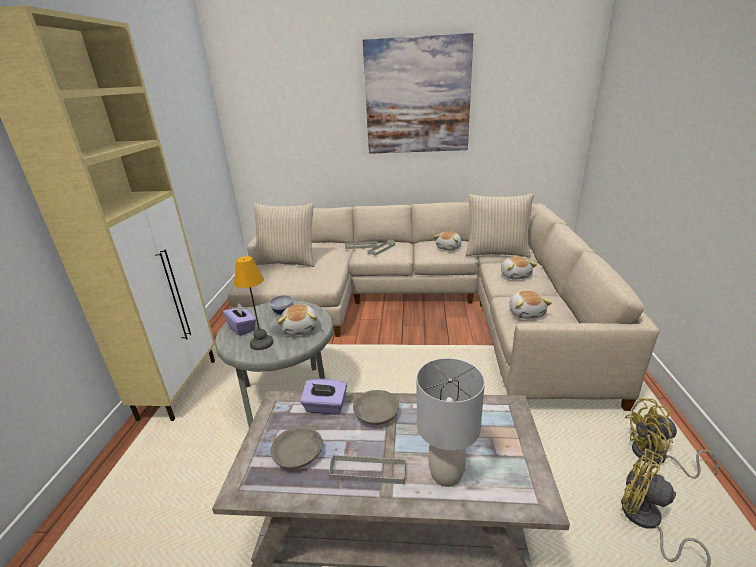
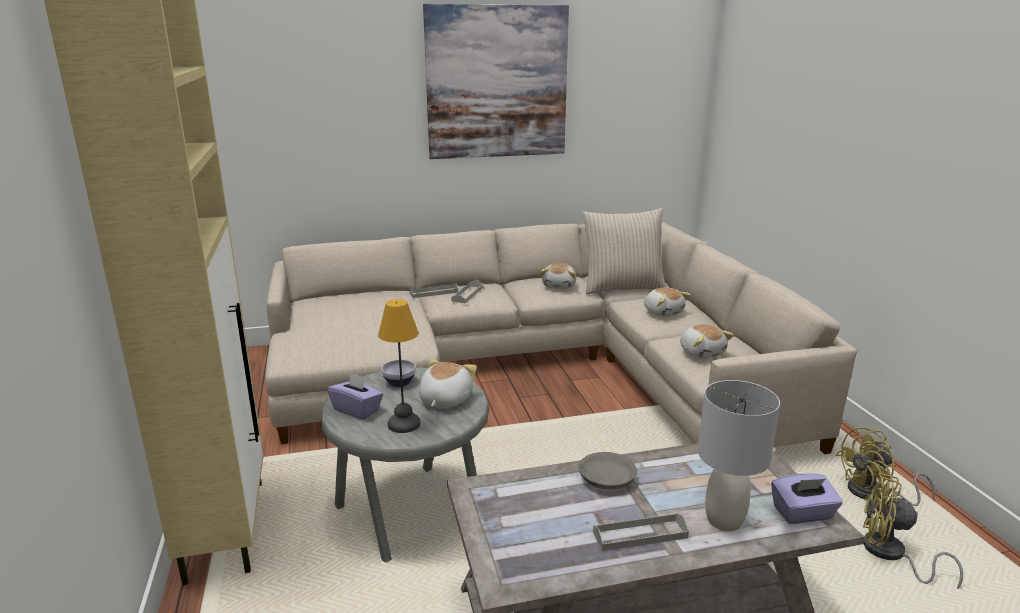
camera: 20 degrees left, 5 degrees down
beige pillow [253,203,314,267] -> none
grey bowl [271,427,322,469] -> none
plush toy [278,304,318,336] -> plush toy turned 135 degrees counterclockwise [419,359,477,408]
purple tissue box [300,379,347,415] -> purple tissue box moved to [771,473,843,524]

